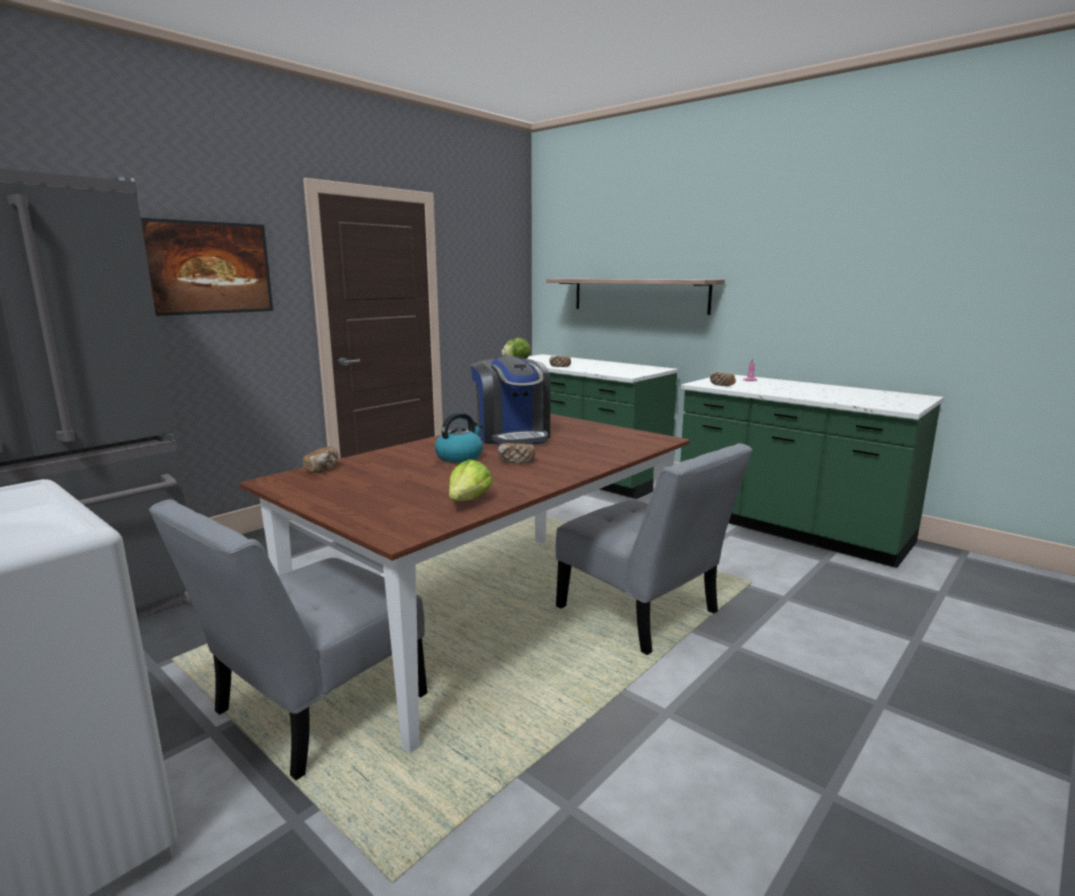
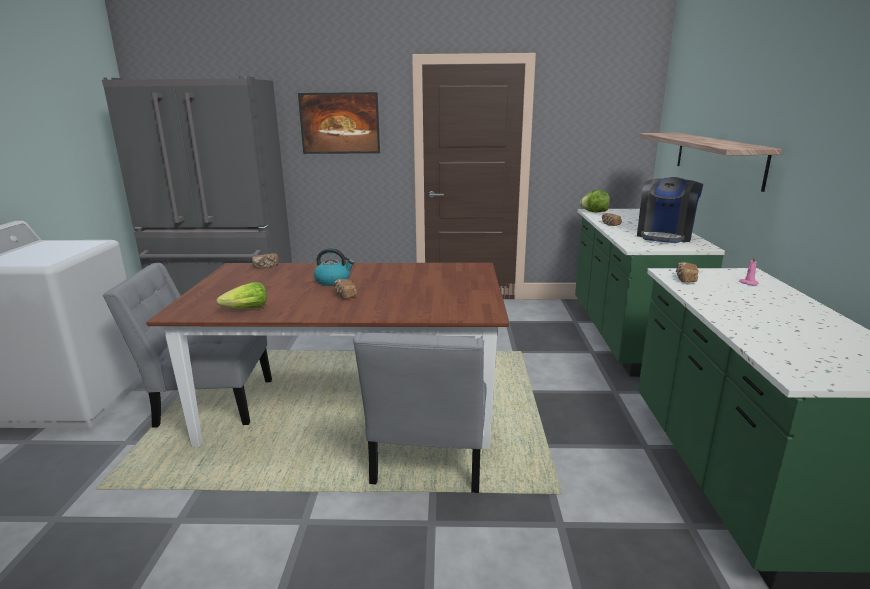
camera: 50 degrees right, 5 degrees up
coffee machine [471,356,551,445] -> coffee machine moved to [637,177,703,243]

